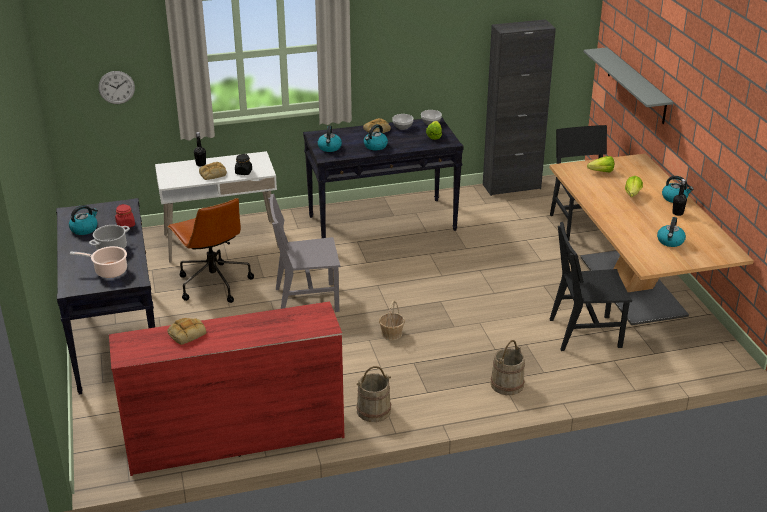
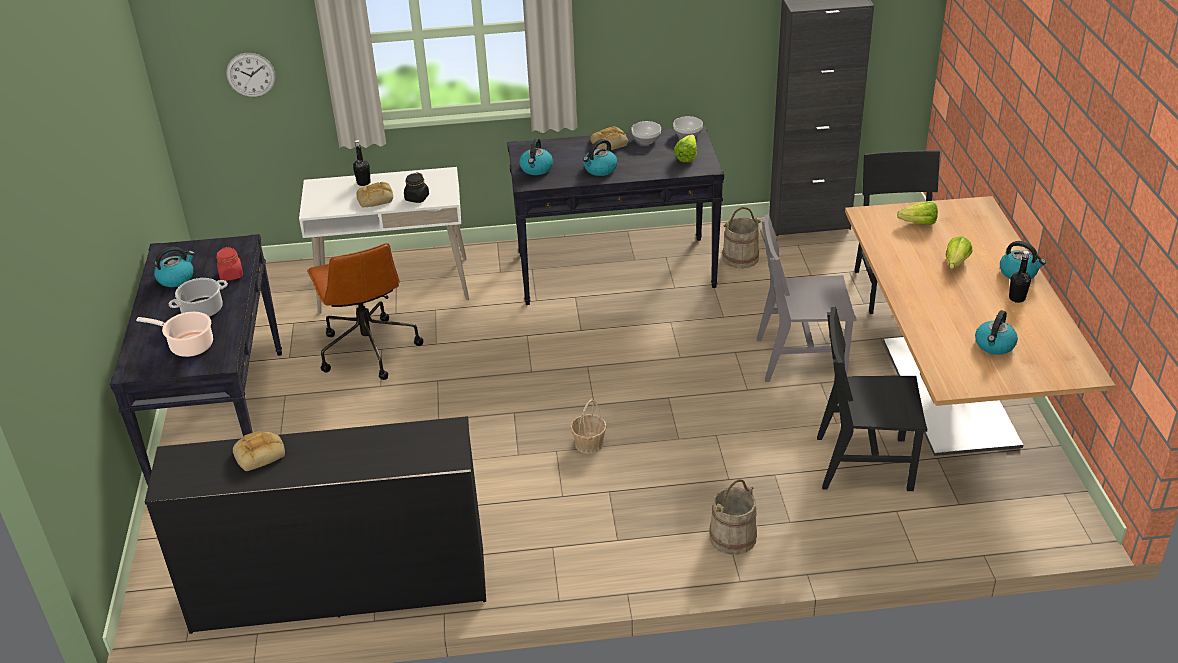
camera: 10 degrees right, 5 degrees up
red dresser [109,301,344,476] -> black dresser [145,416,486,634]
grey chair [268,194,340,312] -> grey chair moved to [757,214,857,382]
beige bucket [356,366,391,422] -> beige bucket moved to [722,207,761,268]
grey shelf [583,47,673,124] -> none

